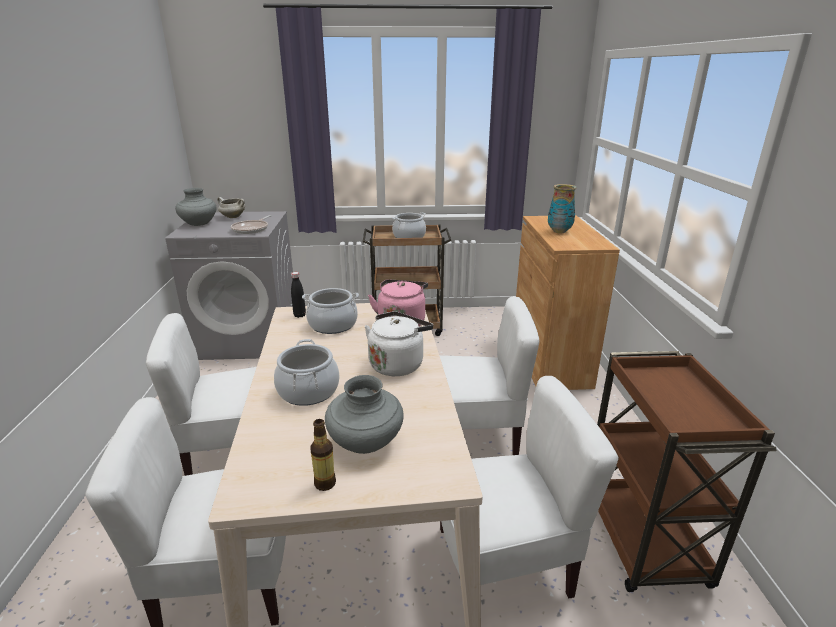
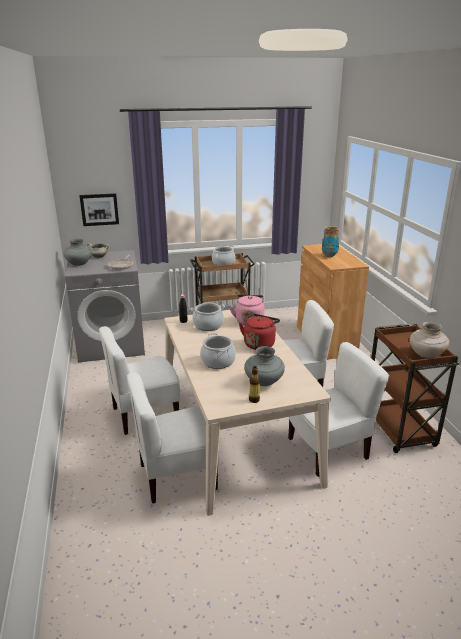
camera: 10 degrees left, 0 degrees up
white kettle [365,311,433,376] -> red kettle [239,314,280,350]
none -> picture [79,193,119,226]
none -> beige vase [410,322,450,359]

